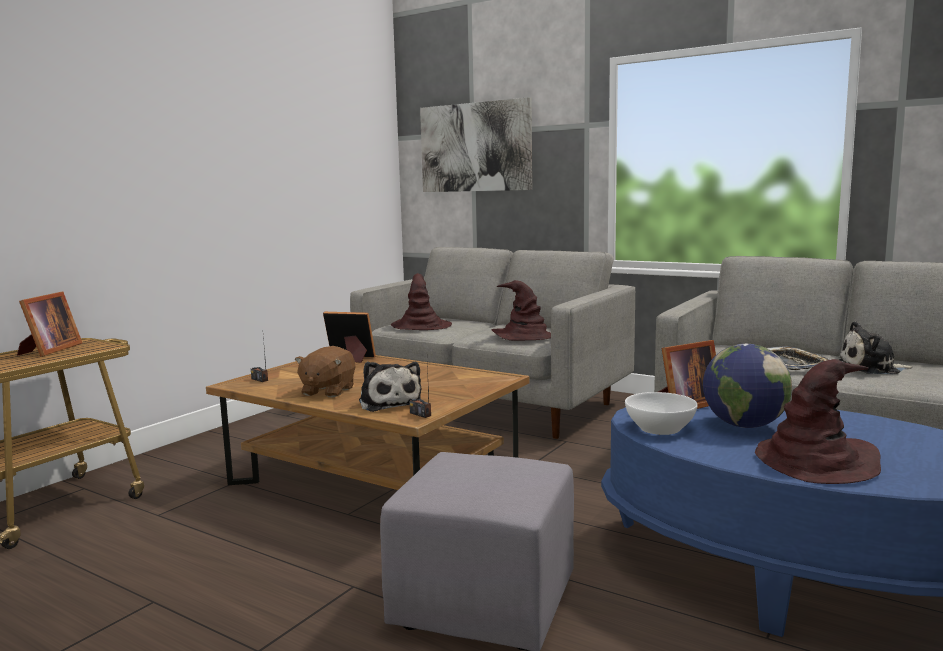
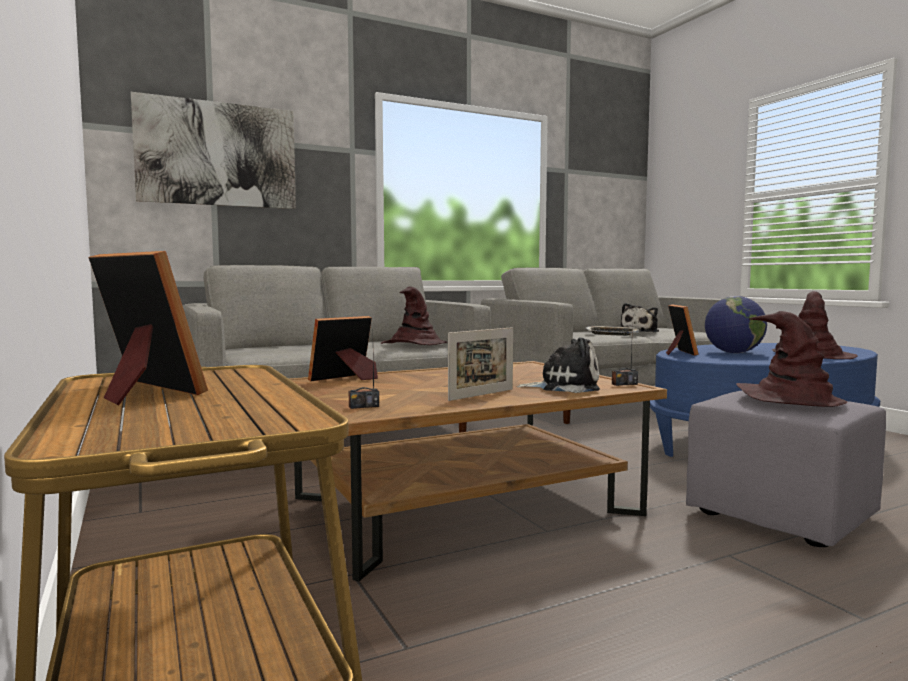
camera: 60 degrees left, 5 degrees down
brown plush toy [295,346,356,397] -> picture frame [448,327,513,401]
brown hat [391,273,452,330] -> brown hat moved to [736,311,847,407]
white bowl [625,392,698,435] -> none

